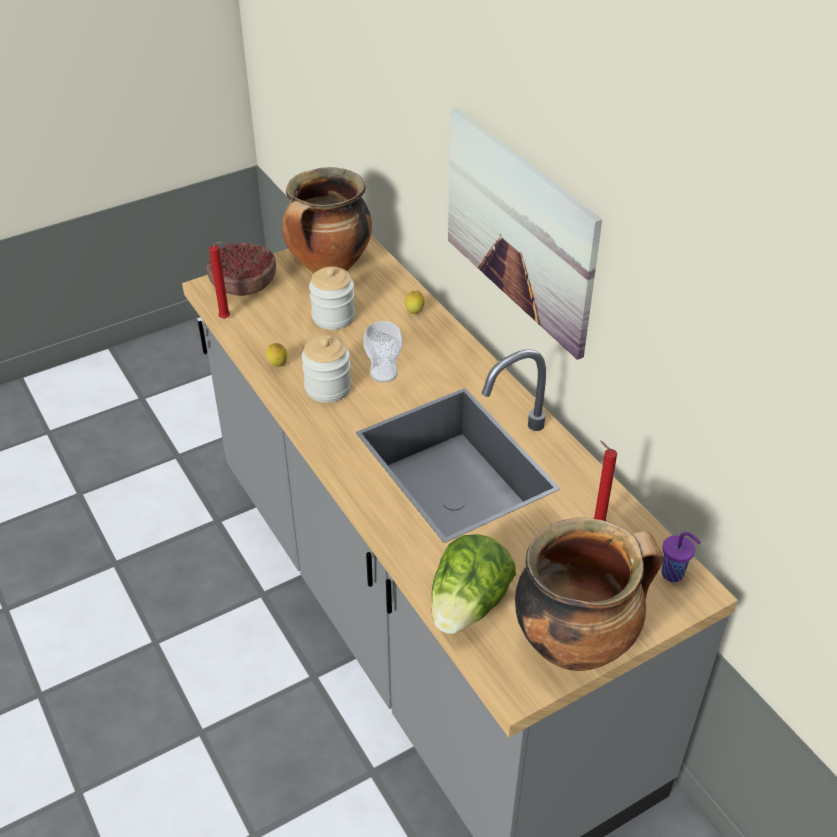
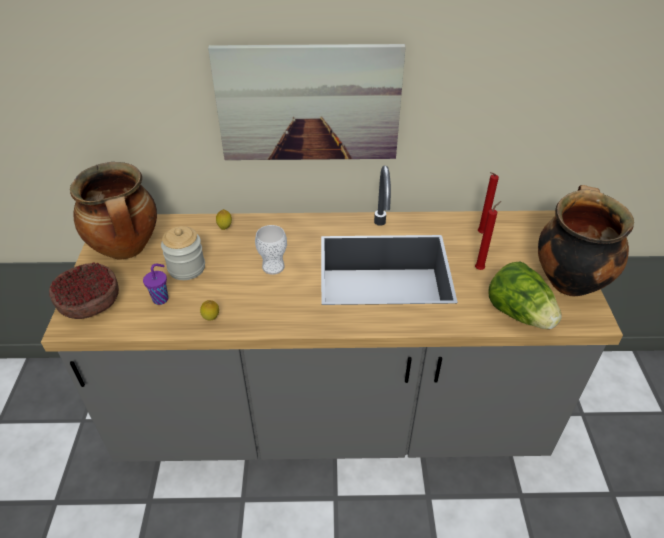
camera: 60 degrees left, 0 degrees up
red candle [209,242,230,319] -> red candle moved to [475,201,501,270]
jar [302,335,351,403] -> none
purple cup [662,532,701,582] -> purple cup moved to [143,263,168,305]

